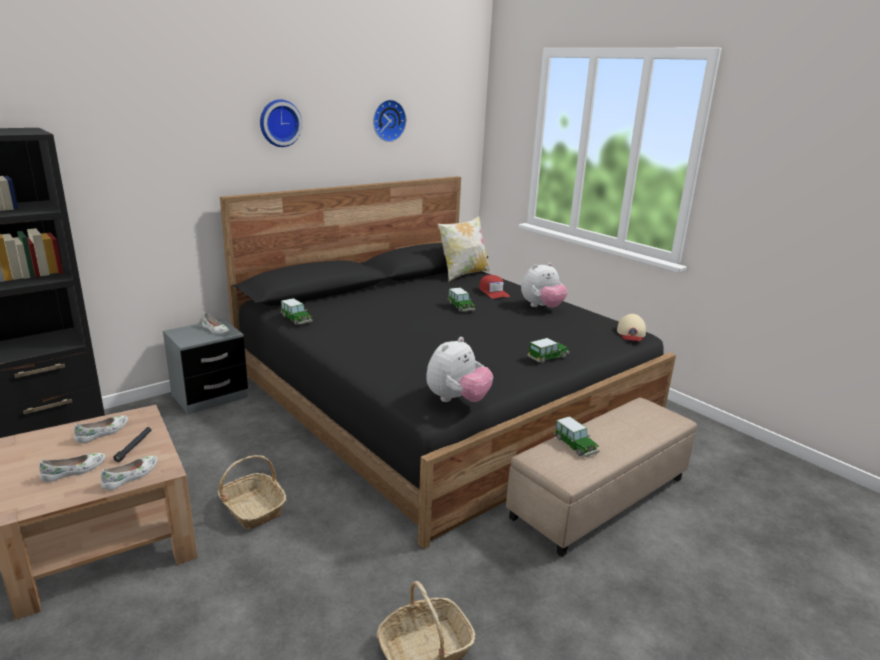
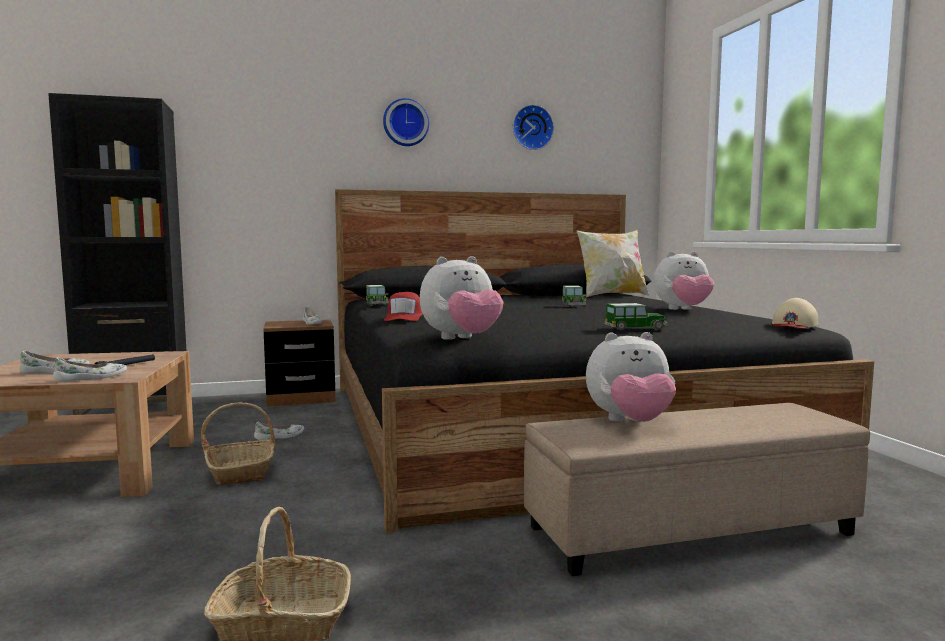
camera: 25 degrees right, 15 degrees down
white shoe [74,415,128,443] -> white shoe moved to [254,422,304,440]
grey nightstand [163,319,248,414] -> brown nightstand [264,319,335,406]
red cap [479,275,510,299] -> red cap moved to [384,292,423,321]
toy car [554,416,599,457] -> plush toy [586,332,676,422]

